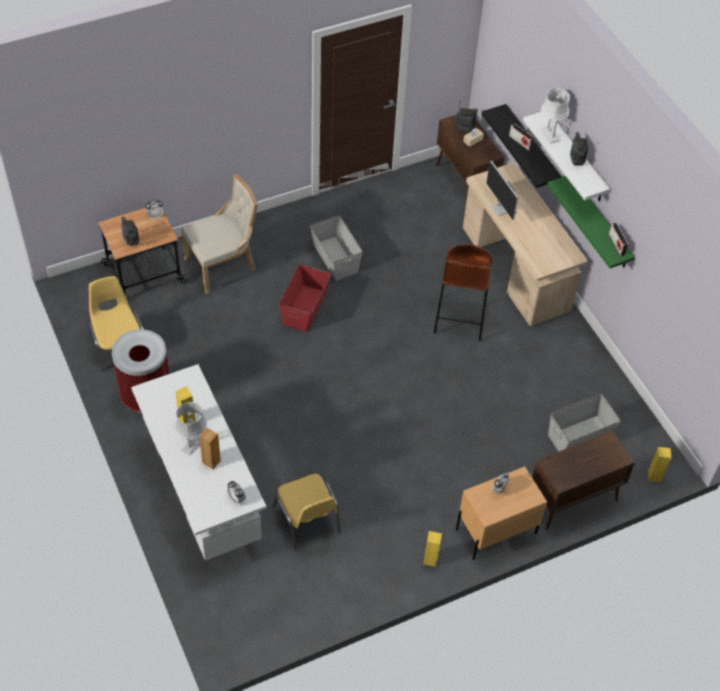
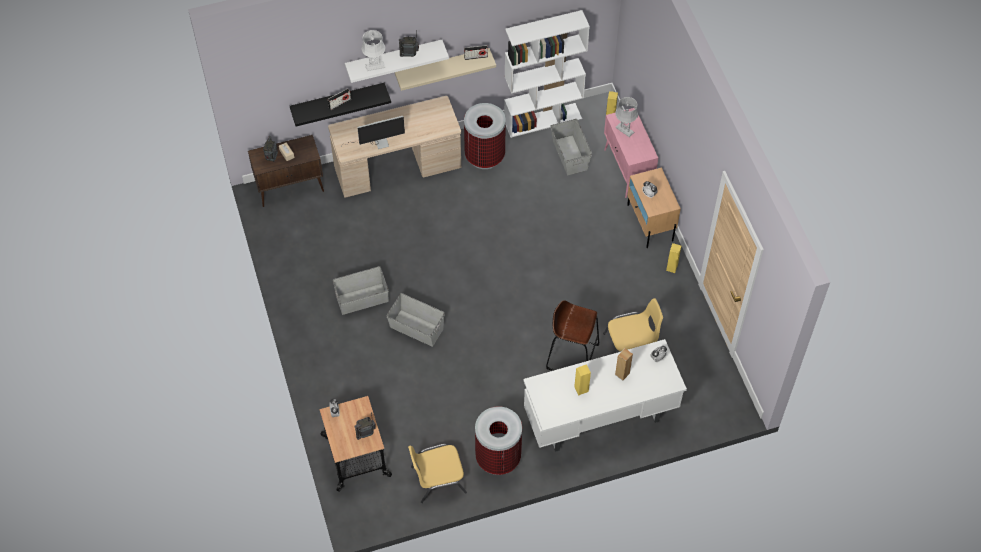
camera: 80 degrees left, 5 degrees up
grey table lamp [175,402,207,455] -> grey table lamp moved to [615,97,638,137]
beige chair [181,173,258,294] -> none
red storage box [279,264,331,332] -> grey storage box [386,293,445,347]
brown stool [434,244,492,341] -> brown stool moved to [546,300,599,371]
brown cabinet [532,430,635,530] -> pink cabinet [604,108,658,198]
green shelf [547,176,635,268] -> beige shelf [395,48,496,91]
none -> trash can [464,103,506,169]
none -> white bookcase [504,10,590,138]

